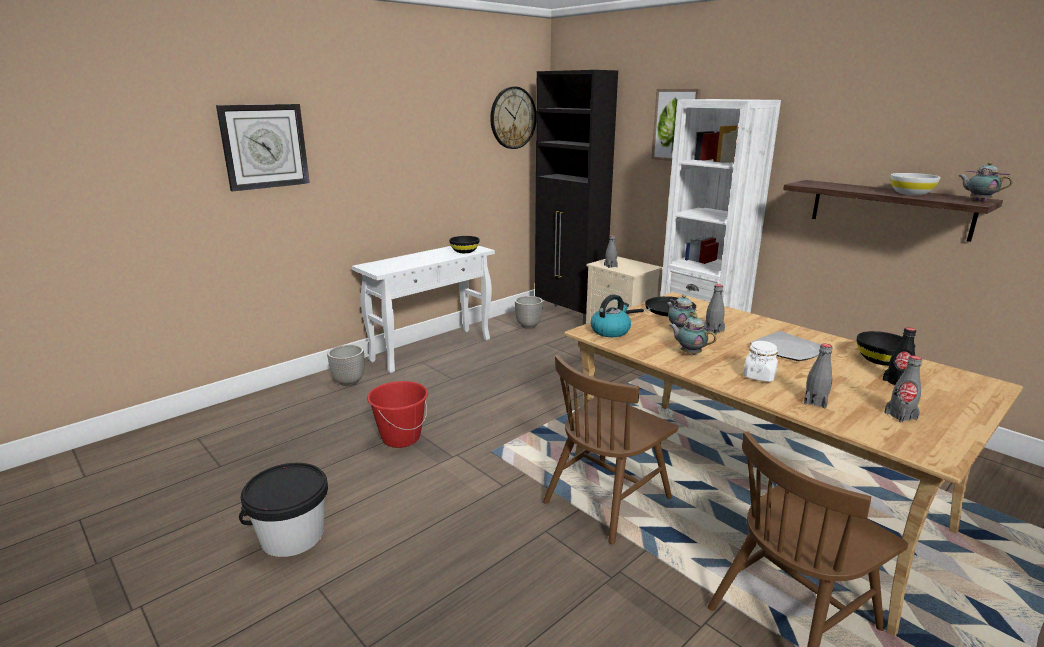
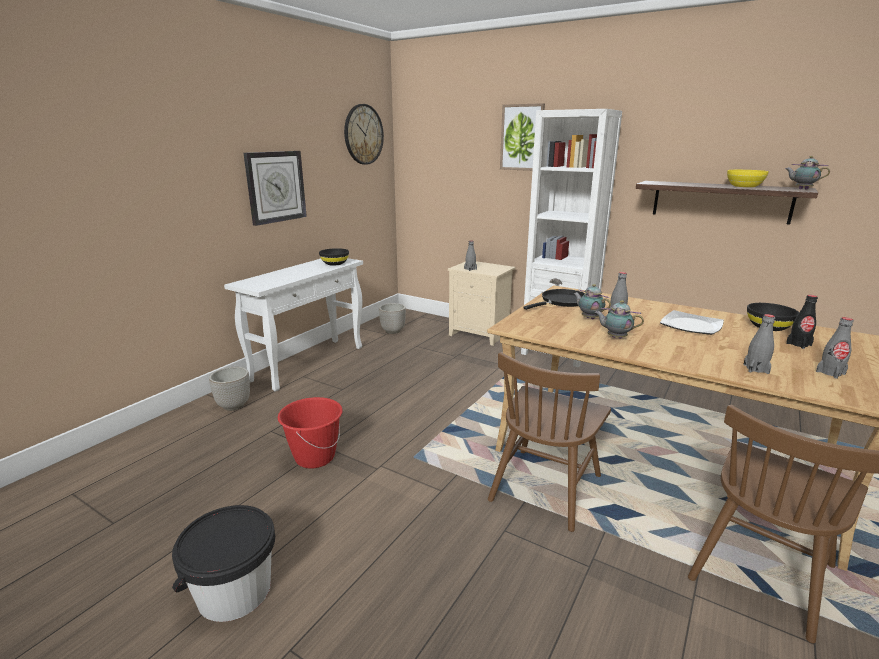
camera: 15 degrees left, 0 degrees up
wall clock [216,104,310,191] -> wall clock moved to [244,151,307,226]
black cabinet [535,70,618,325] -> none
kettle [591,294,631,337] -> none
white jar [743,341,778,382] -> none
white bowl [891,173,941,195] -> yellow bowl [727,170,769,187]

